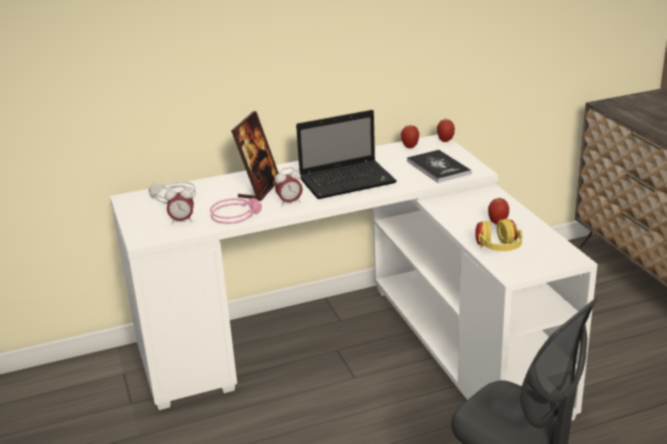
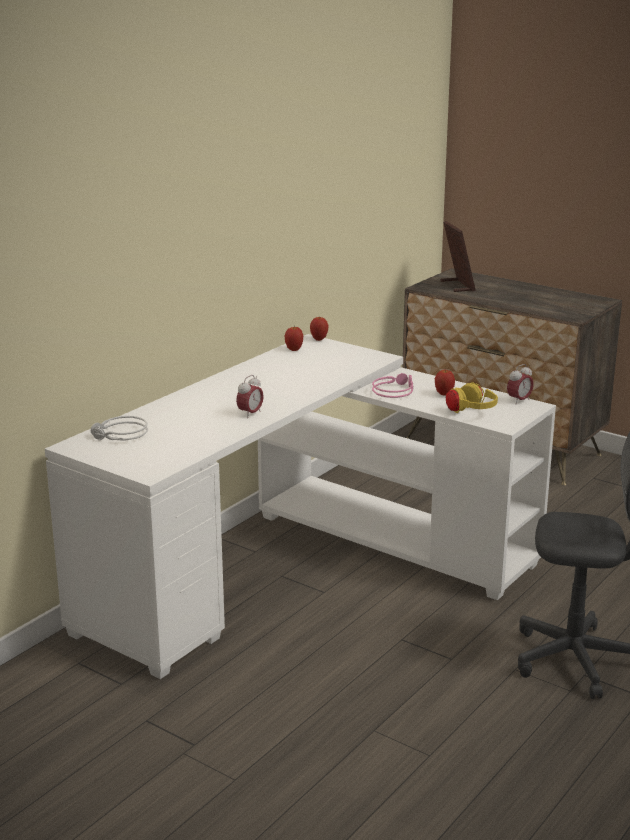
camera: 35 degrees left, 5 degrees down
alarm clock [165,185,194,224] -> alarm clock moved to [507,364,534,403]
pink headphones [210,198,262,224] -> pink headphones moved to [372,373,414,398]
picture frame [231,111,279,201] -> picture frame moved to [441,221,476,292]
laptop [296,110,397,199] -> none
book [407,150,471,183] -> none

